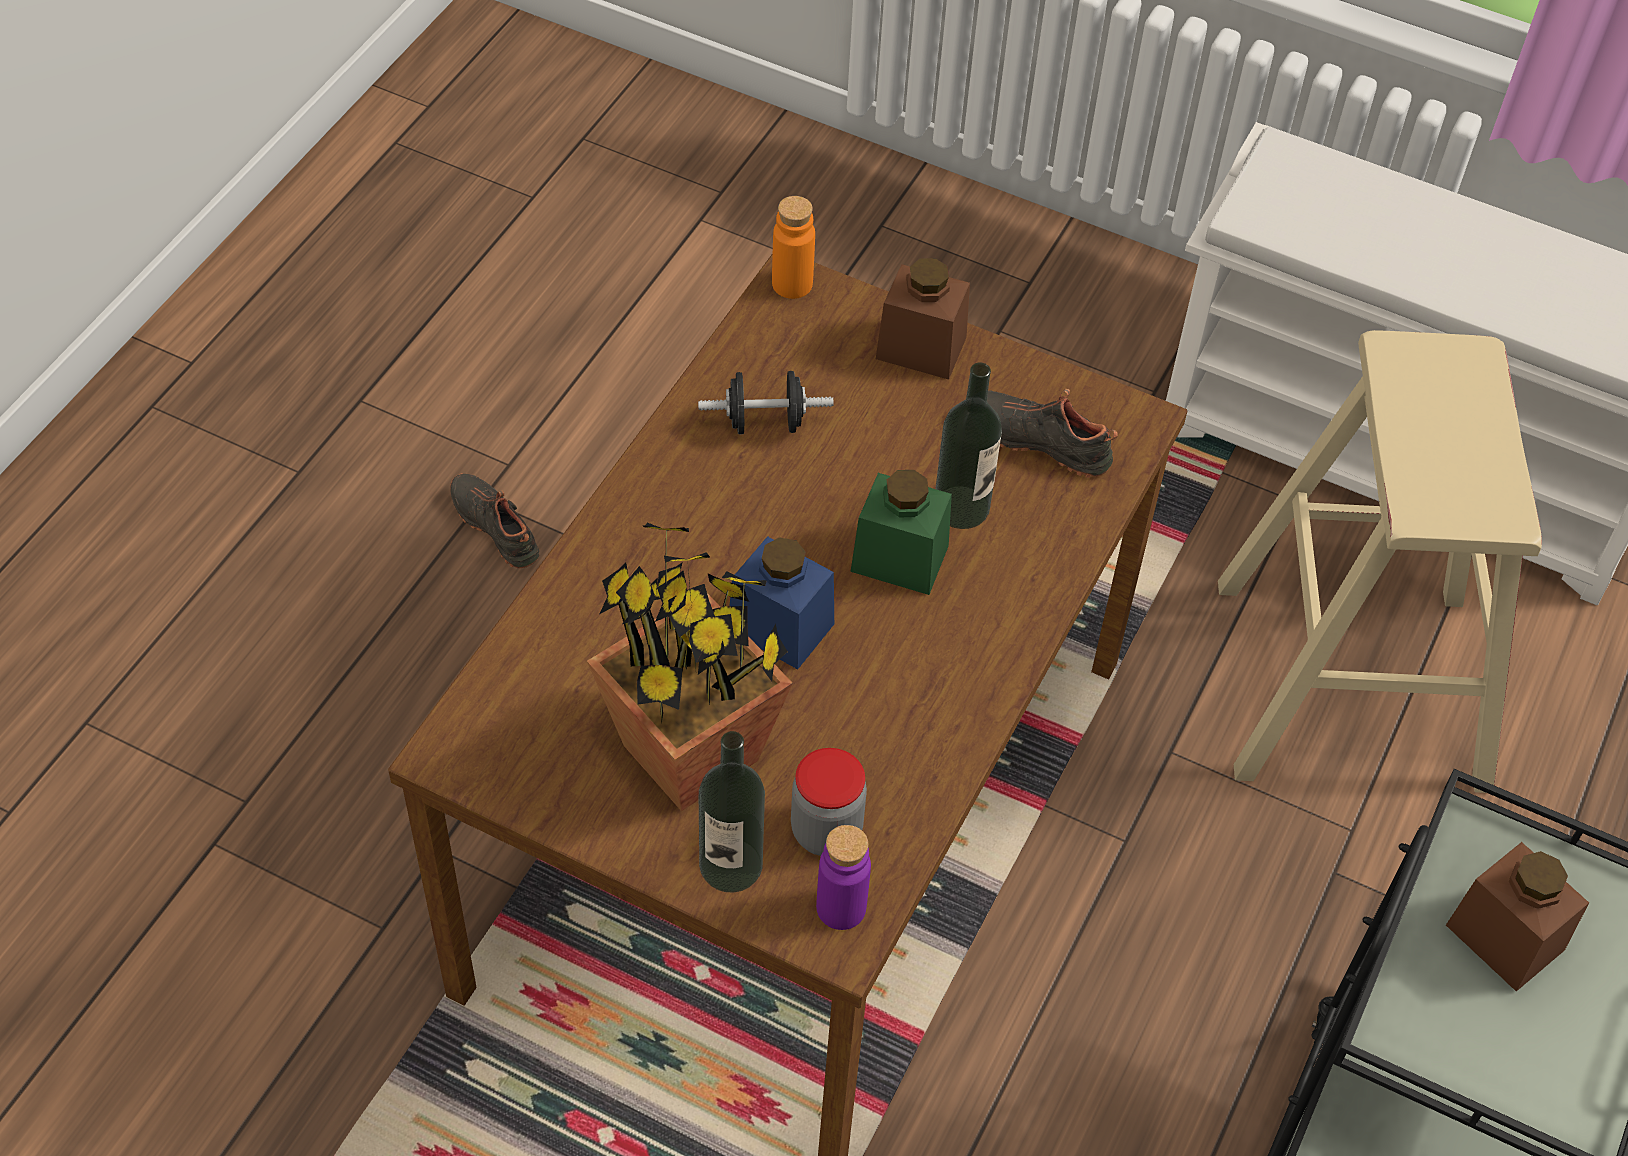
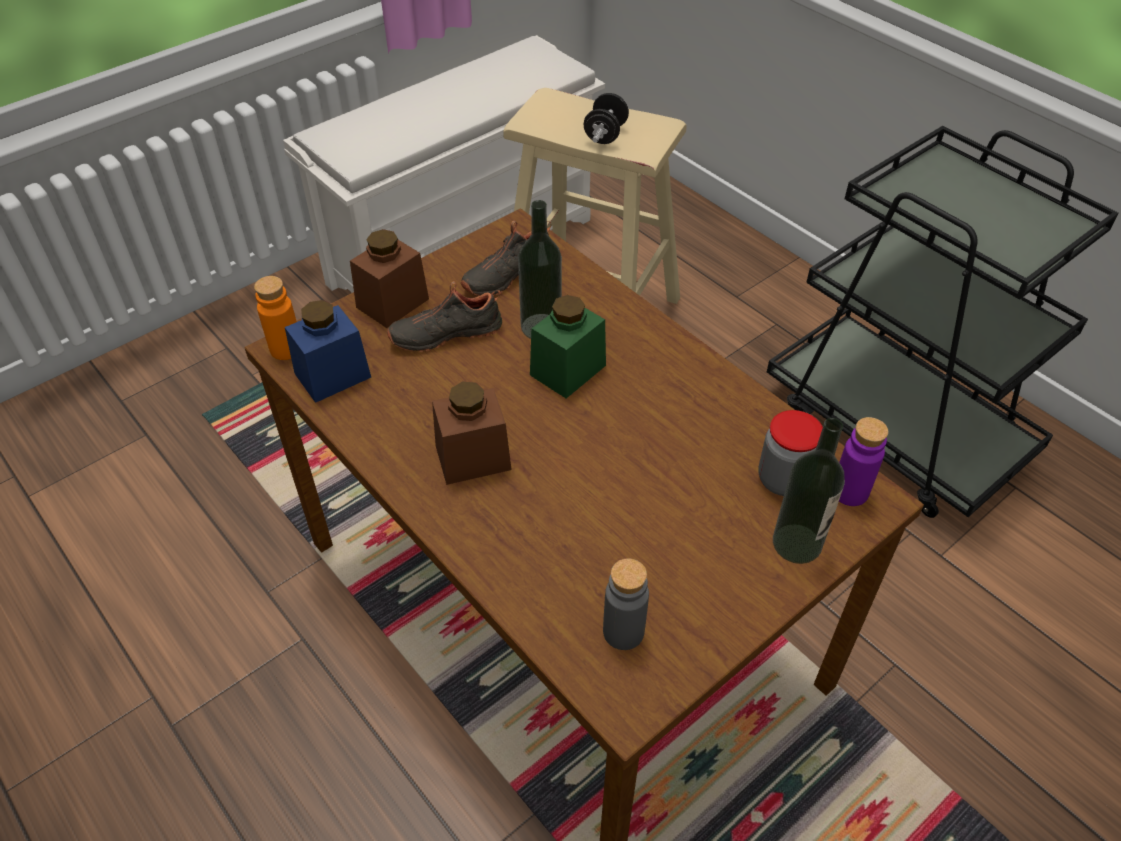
camera: 65 degrees left, 5 degrees down
black shoe [450,473,540,568] -> black shoe moved to [387,281,502,352]
potted plant [587,523,793,811] -> none
black dumbbell [698,371,834,435] -> black dumbbell moved to [584,93,629,144]
blue jar [730,536,834,669] -> blue jar moved to [285,300,371,403]
brown jar [1446,842,1589,991] -> brown jar moved to [432,382,512,485]
none -> grey bottle [603,558,649,650]

